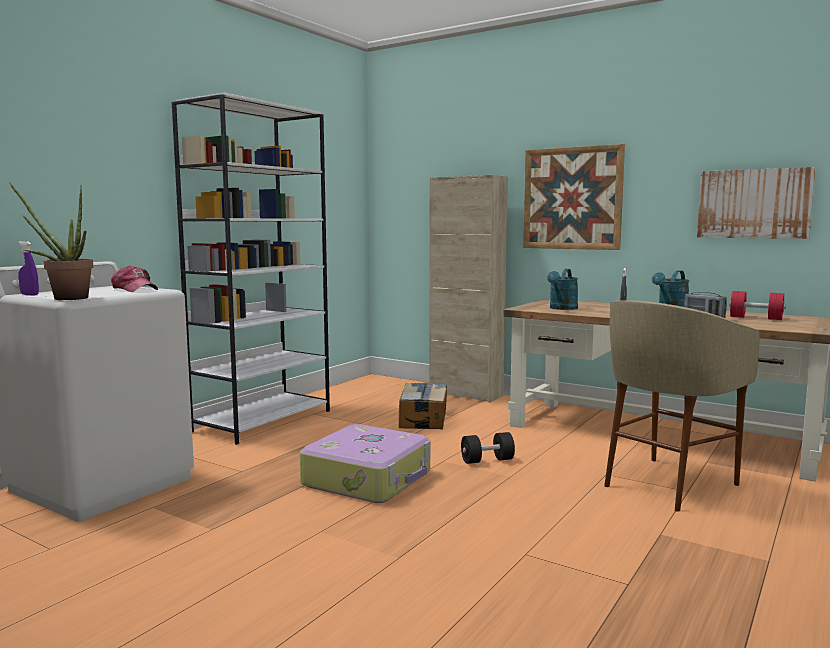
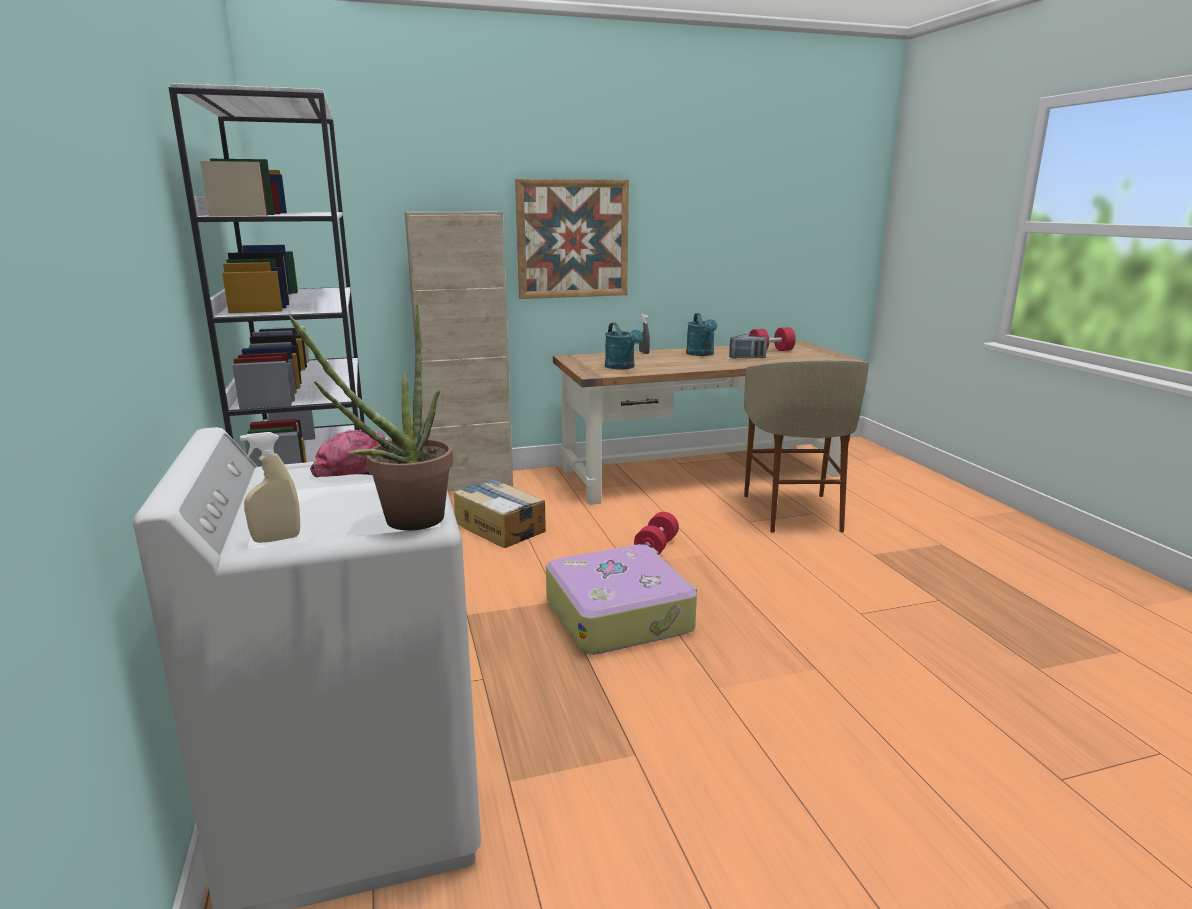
camera: 50 degrees left, 10 degrees up
purple spray bottle [18,241,39,296] -> beige spray bottle [240,432,300,543]
black dumbbell [461,432,515,464] -> red dumbbell [634,512,679,555]
picture [697,167,816,239] -> none

